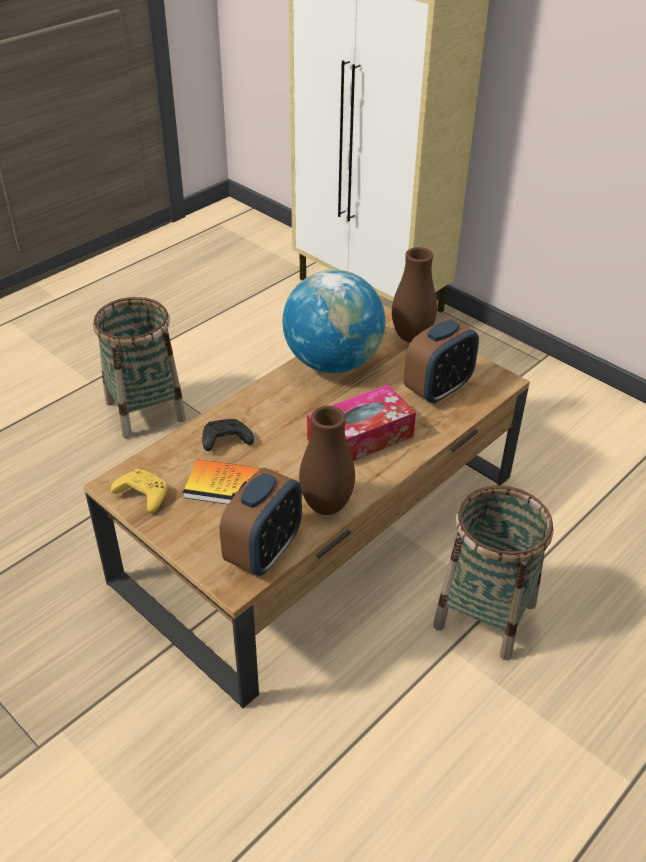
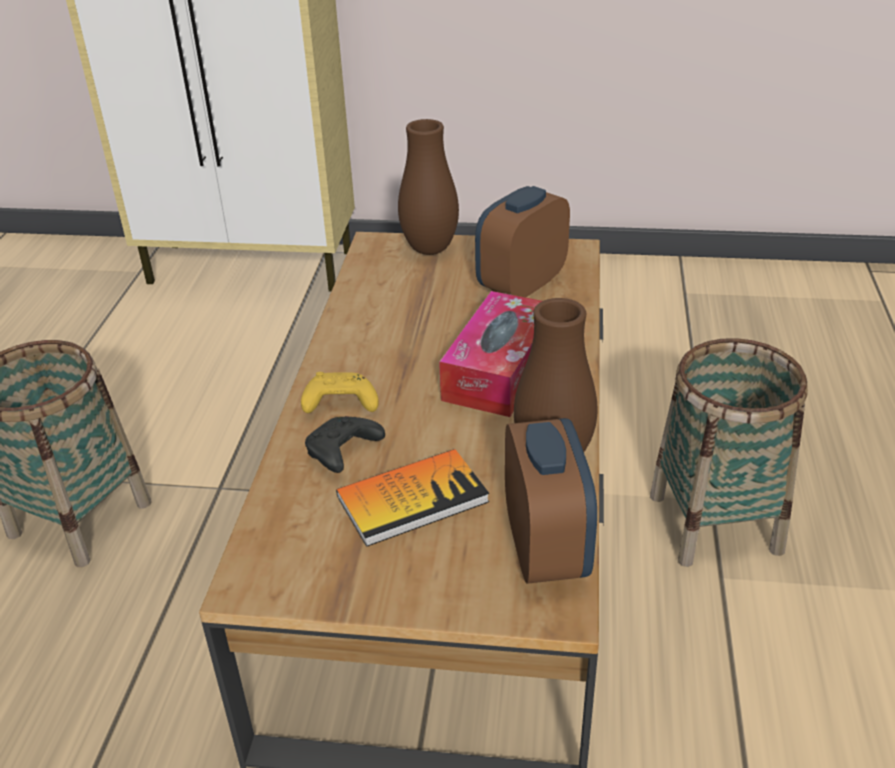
camera: 35 degrees left, 5 degrees down
yellow game controller [111,468,167,513] -> yellow game controller moved to [301,372,379,413]
globe [282,270,385,373] -> none
alarm clock [404,318,479,404] -> alarm clock turned 150 degrees counterclockwise [475,186,570,298]

